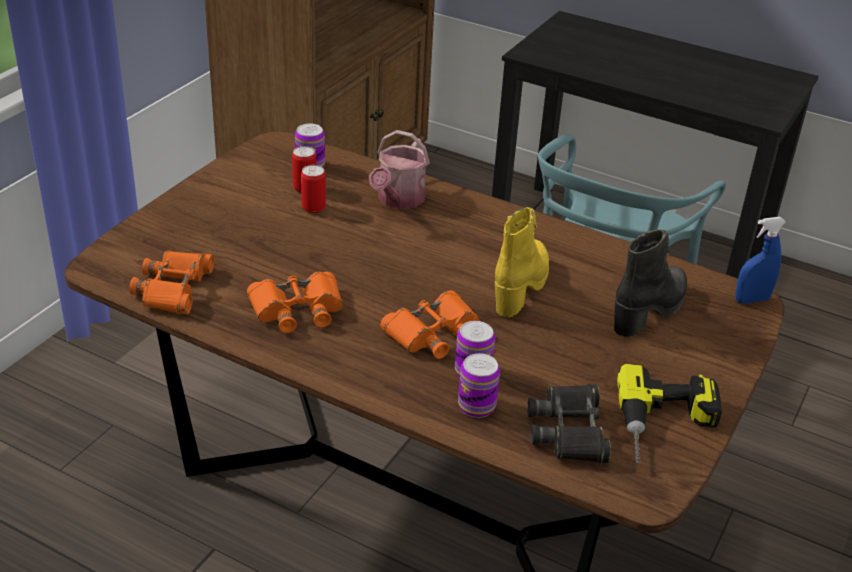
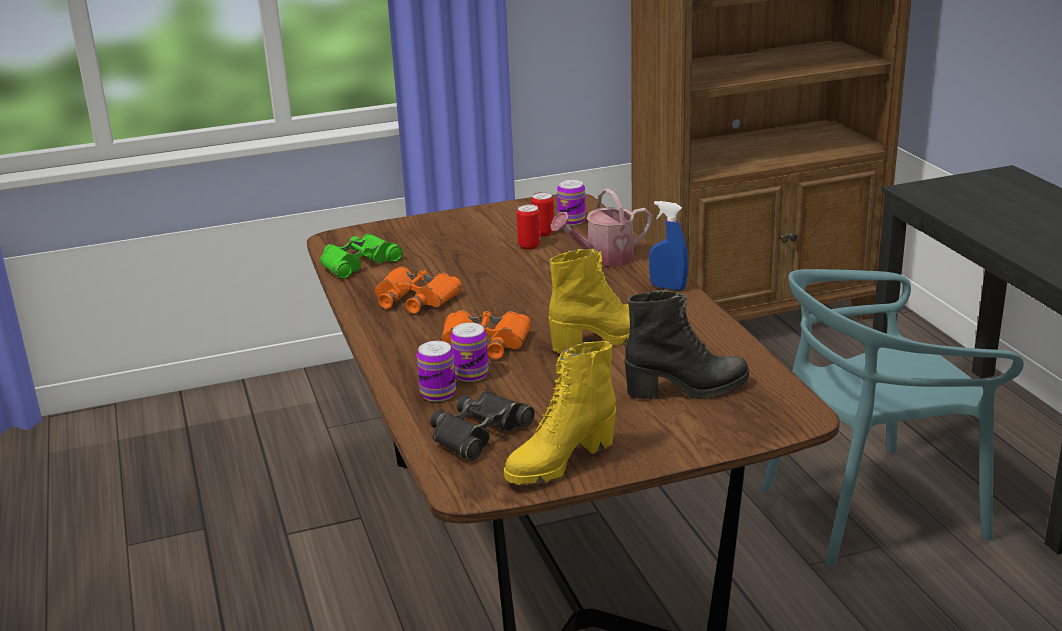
camera: 45 degrees right, 10 degrees down
orange binoculars [130,250,215,315] -> green binoculars [320,233,403,279]
power drill [617,364,722,463] -> yellow boot [504,341,616,485]
blue spray bottle [735,217,786,304] -> blue spray bottle moved to [649,201,688,290]

